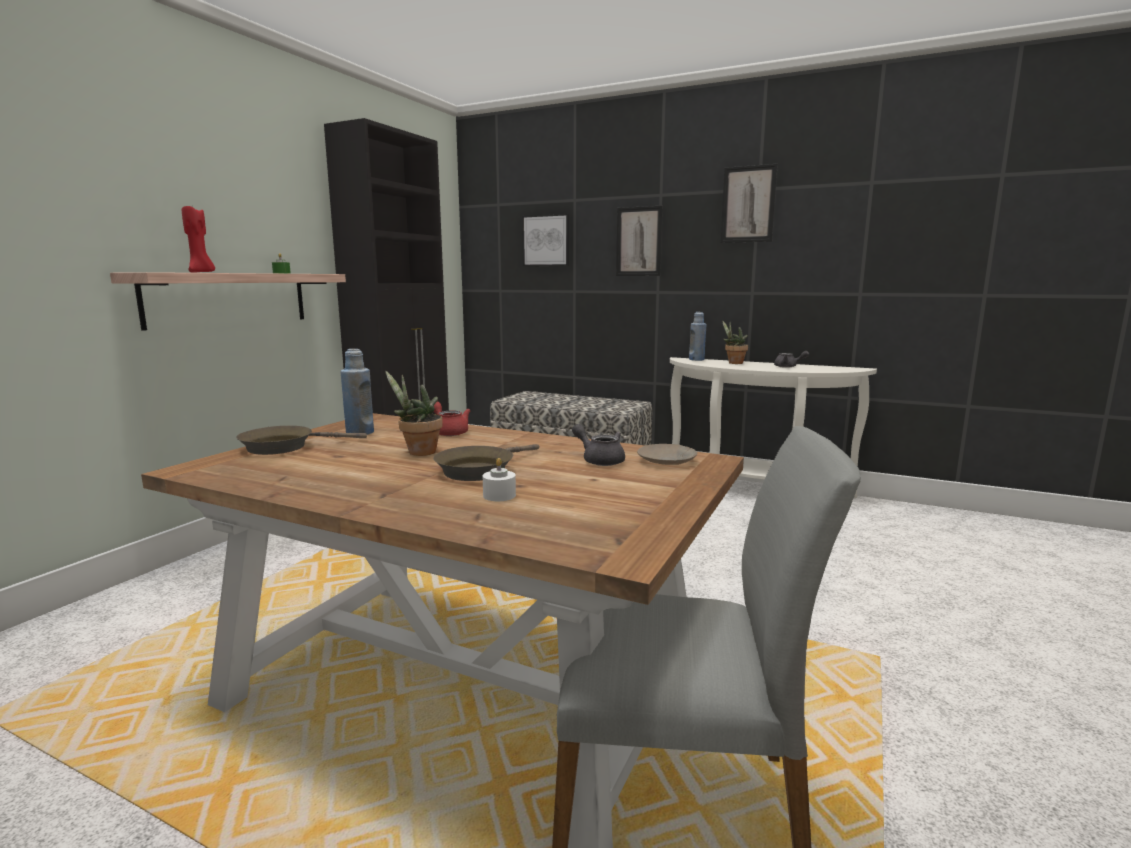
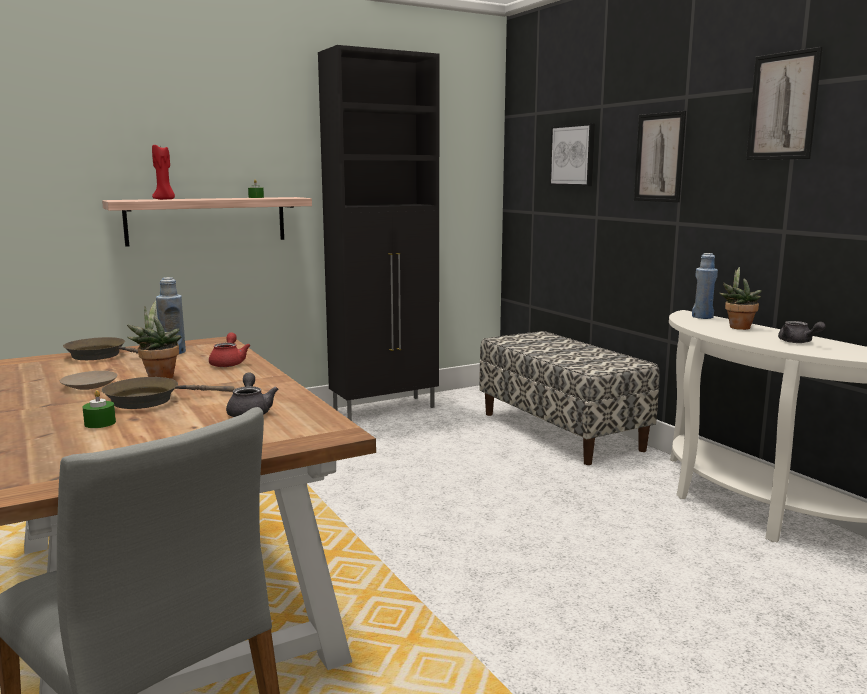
camera: 35 degrees right, 0 degrees up
white candle [483,458,516,501] -> green candle [82,390,116,428]
beige plate [637,444,697,465] -> beige plate moved to [60,371,117,390]

